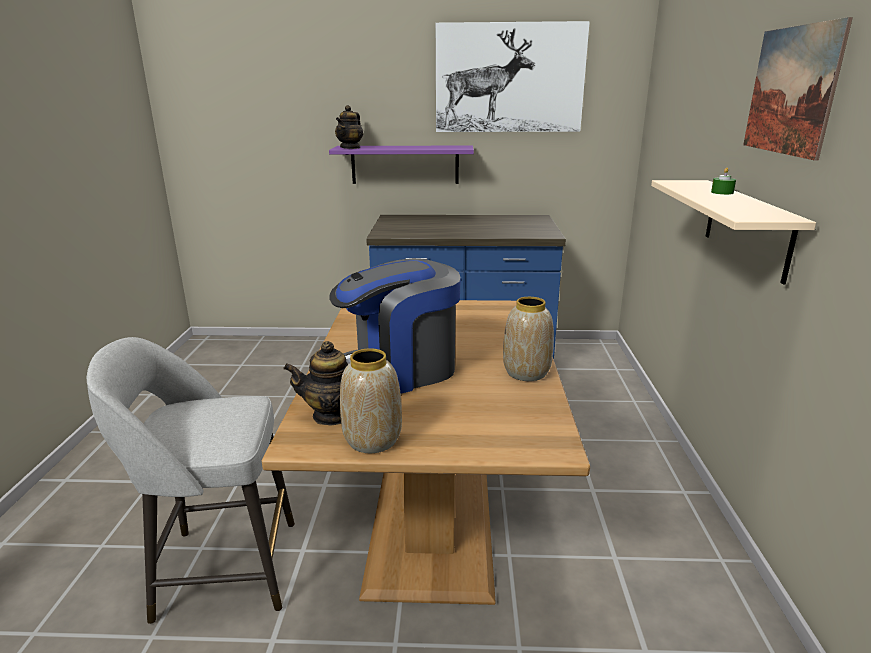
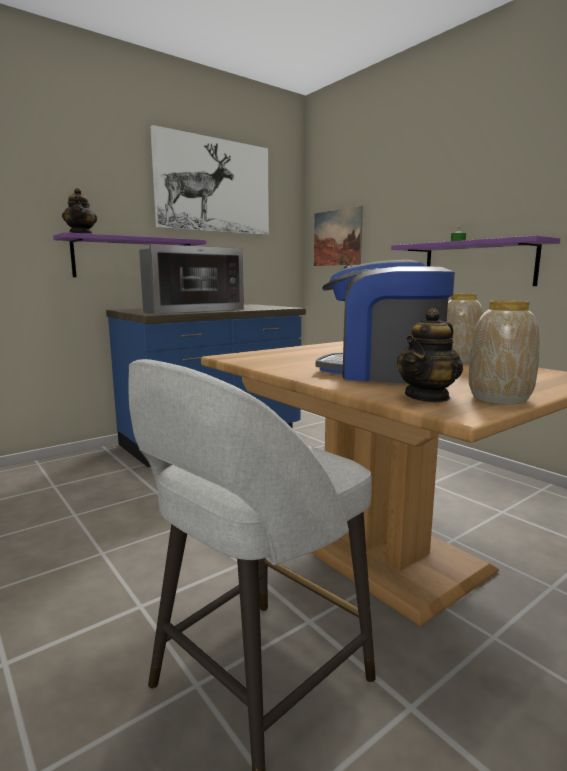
camera: 40 degrees left, 10 degrees down
coffee machine [329,259,461,393] -> coffee machine turned 90 degrees clockwise [316,260,455,384]
beige shelf [651,180,816,285] -> purple shelf [391,235,560,286]
picture [743,17,853,161] -> picture moved to [314,206,363,266]
none -> microwave [139,244,244,314]

